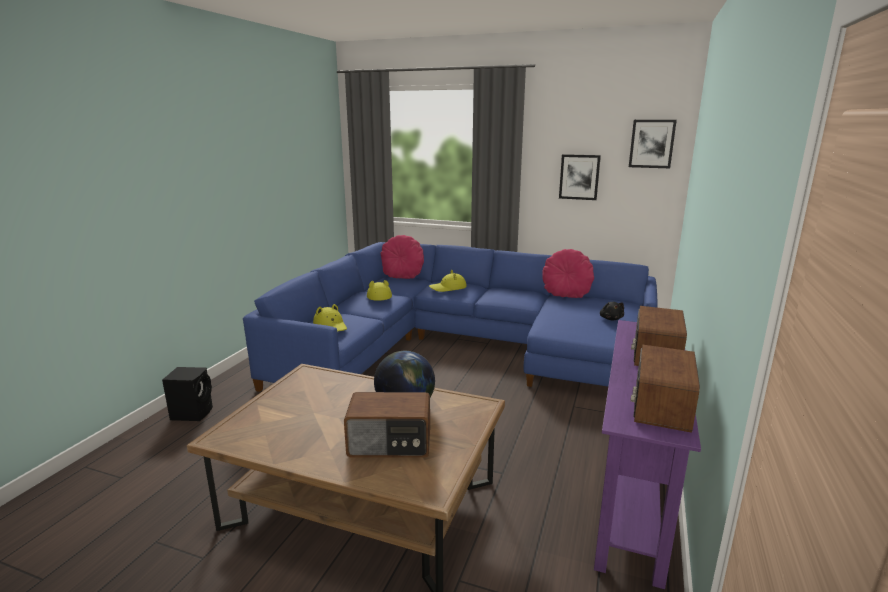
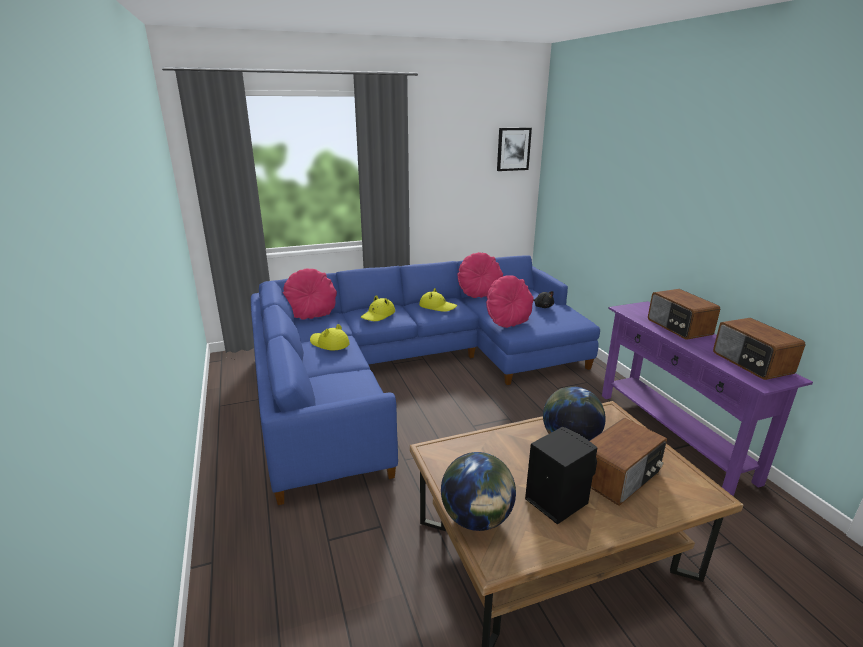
camera: 40 degrees left, 5 degrees up
black speaker [162,367,213,421] -> black speaker moved to [525,426,598,525]
yellow hat [313,304,347,332] -> yellow hat moved to [419,288,457,312]
picture [559,154,601,200] -> none
none -> globe [441,452,516,531]
none -> pink pillow [486,275,534,328]

